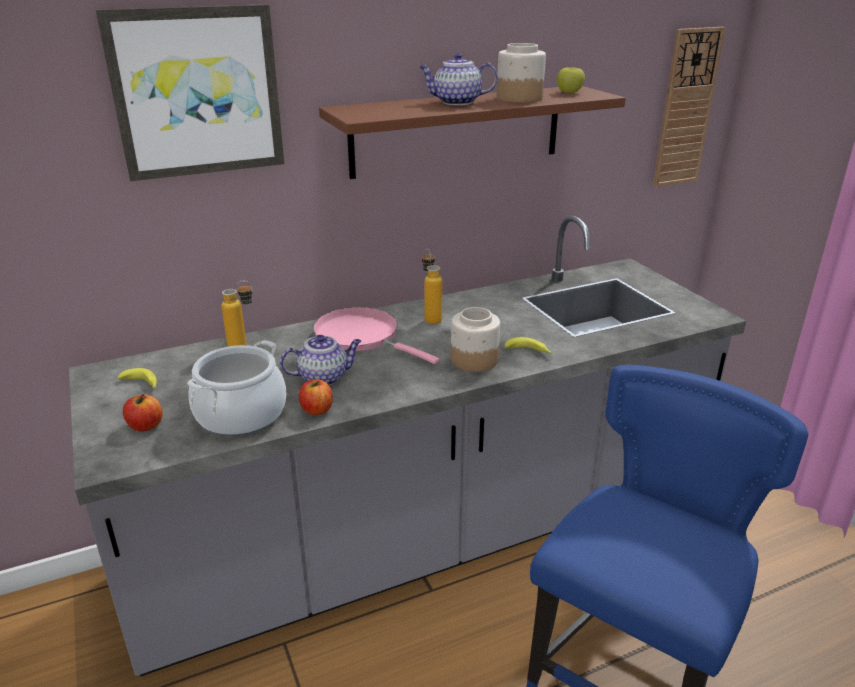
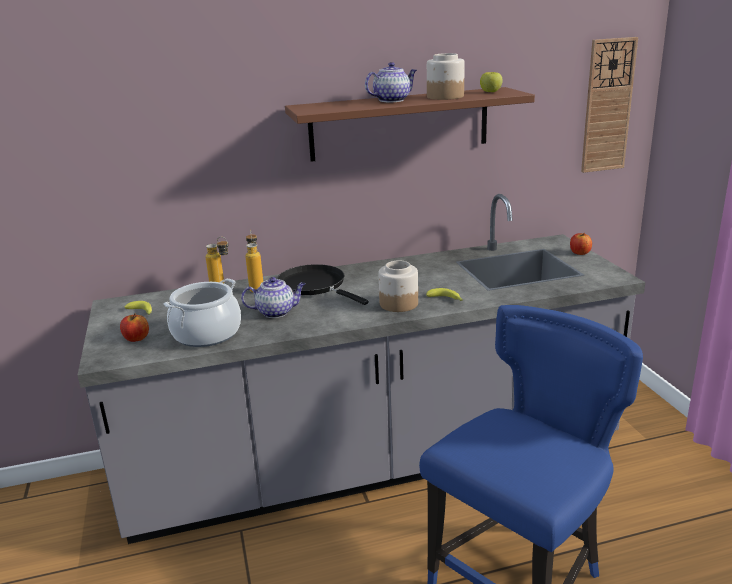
camera: 10 degrees right, 5 degrees down
picture [96,4,284,181] -> none
apple [299,379,333,415] -> apple moved to [570,233,592,255]
pink frying pan [313,307,439,364] -> black frying pan [277,264,369,305]
teapot [419,53,498,105] -> teapot turned 135 degrees clockwise [365,62,417,102]
bottle [422,249,442,324] -> bottle moved to [245,230,263,293]

